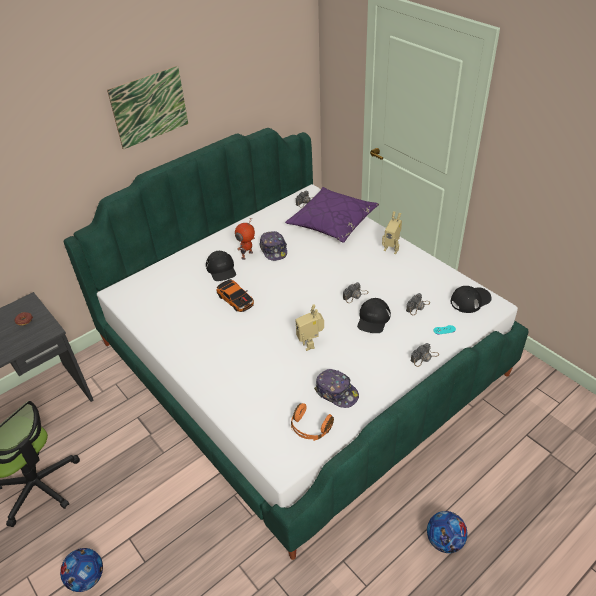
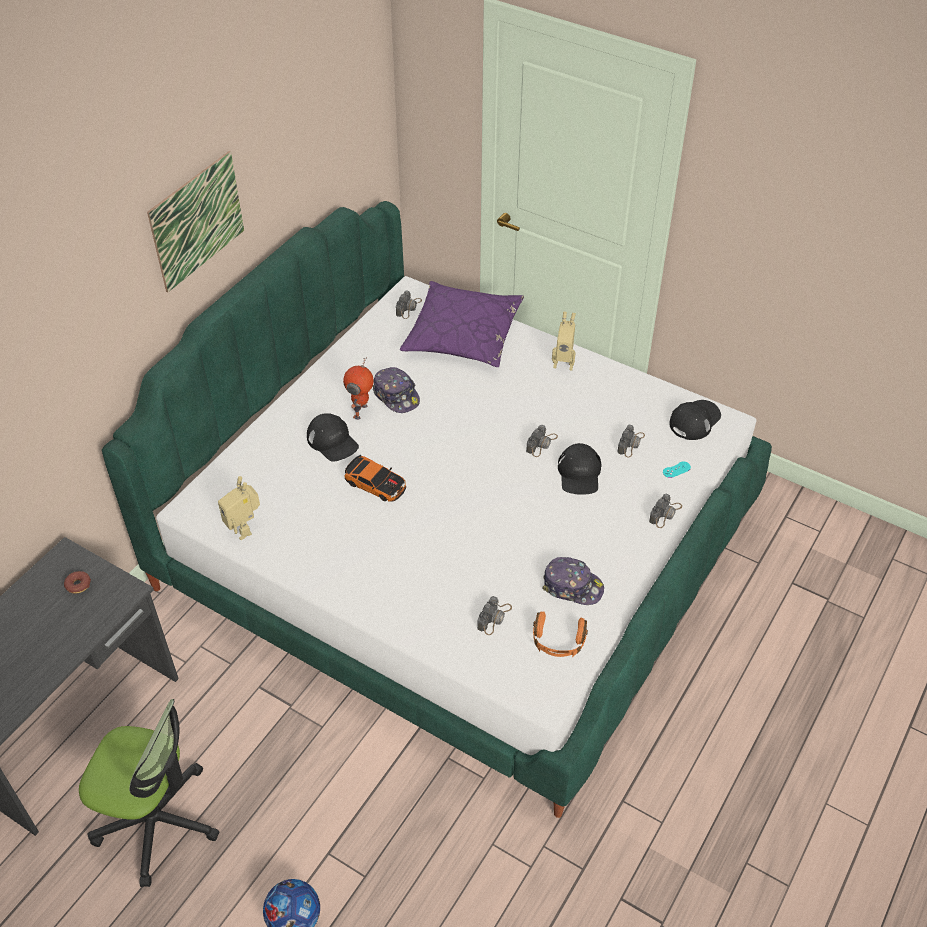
camera: 20 degrees left, 5 degrees up
toy robot [296,304,324,351] -> toy robot moved to [218,476,260,540]
football [427,511,467,553] -> none
none -> camera [477,596,512,635]

